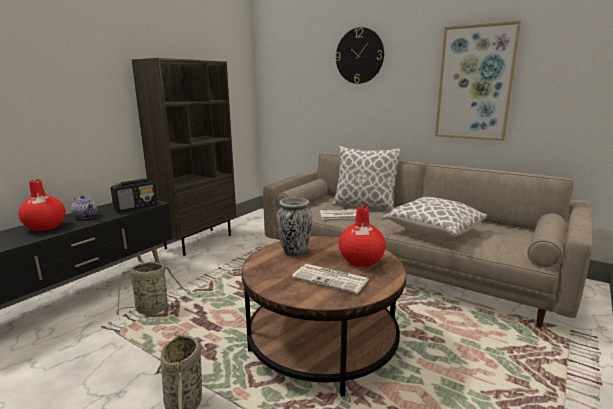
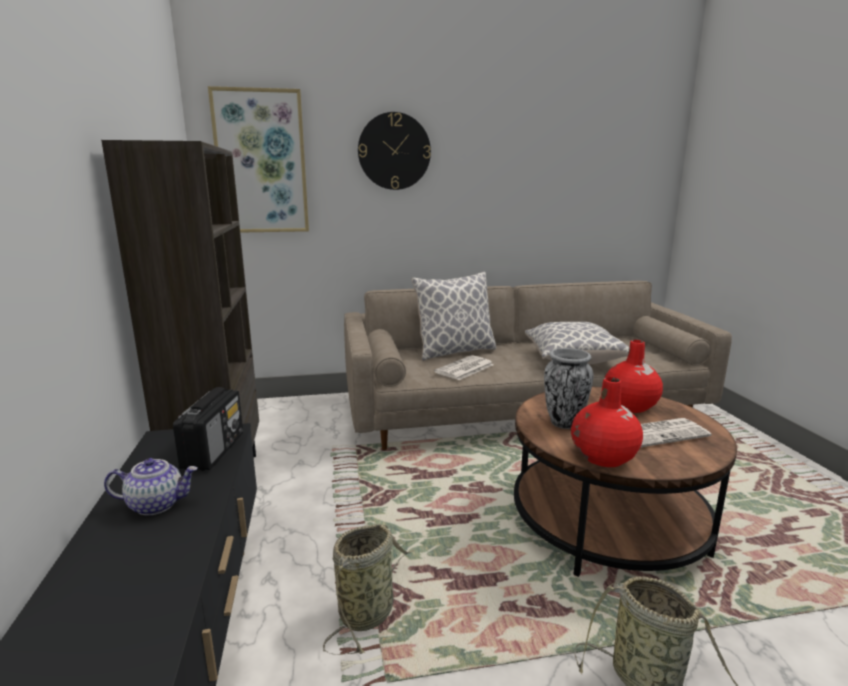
camera: 45 degrees left, 0 degrees up
red vase [18,180,66,231] -> red vase moved to [571,377,643,467]
picture [435,21,521,141] -> picture moved to [208,86,309,233]

